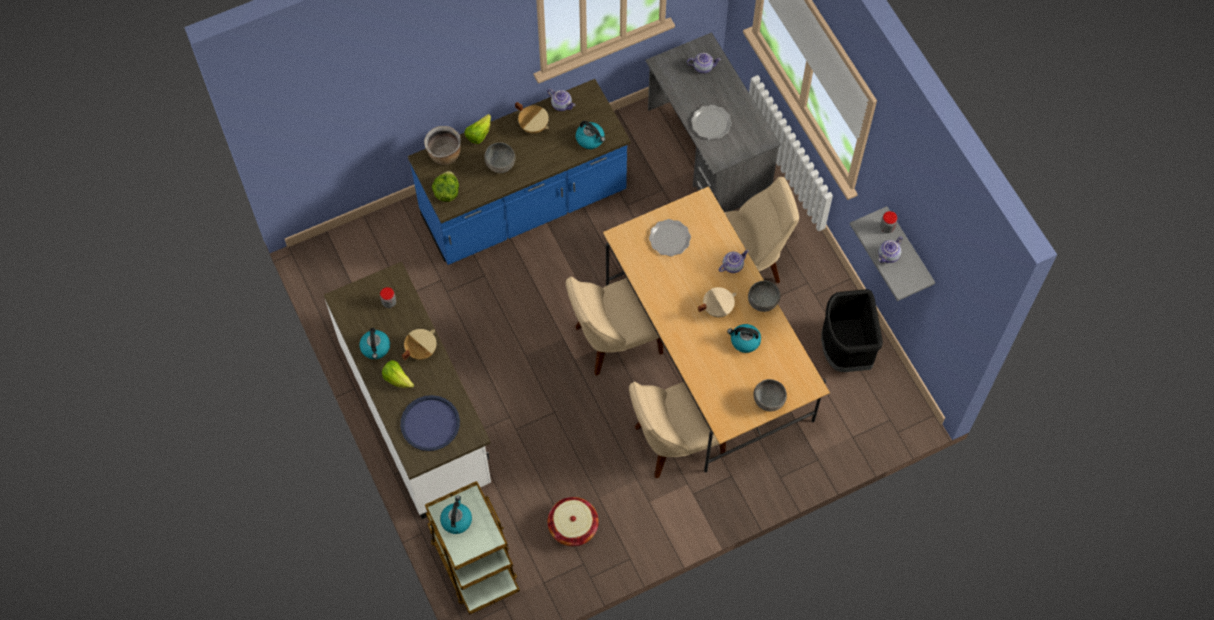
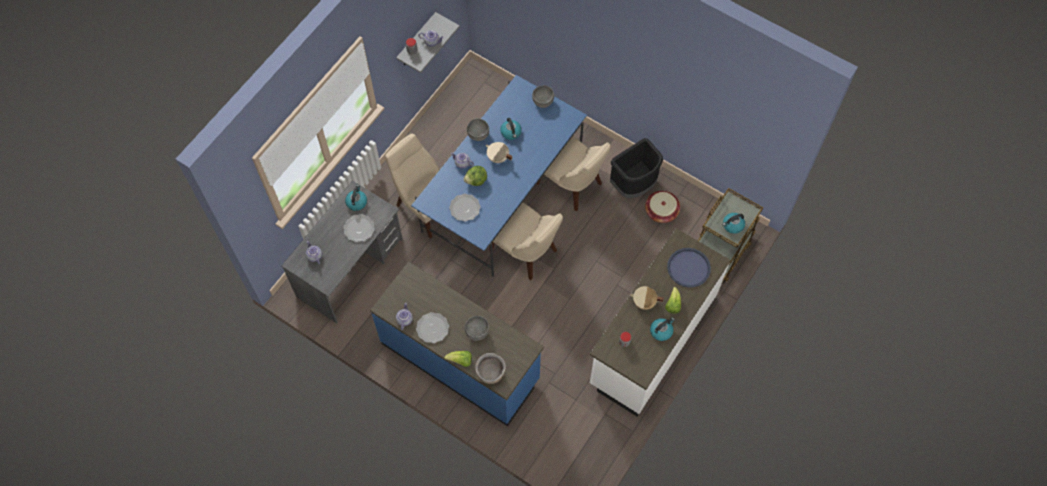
camera: 120 degrees left, 0 degrees up
lettuce [432,171,459,202] -> lettuce moved to [463,166,487,186]
beige cooking pot [515,102,549,133] -> plate [416,312,449,343]
kettle [576,121,605,149] -> kettle moved to [345,185,367,211]
beige dining table [603,186,830,472] -> blue dining table [411,75,587,277]
black trash can [821,289,883,372] -> black trash can moved to [610,138,663,198]

